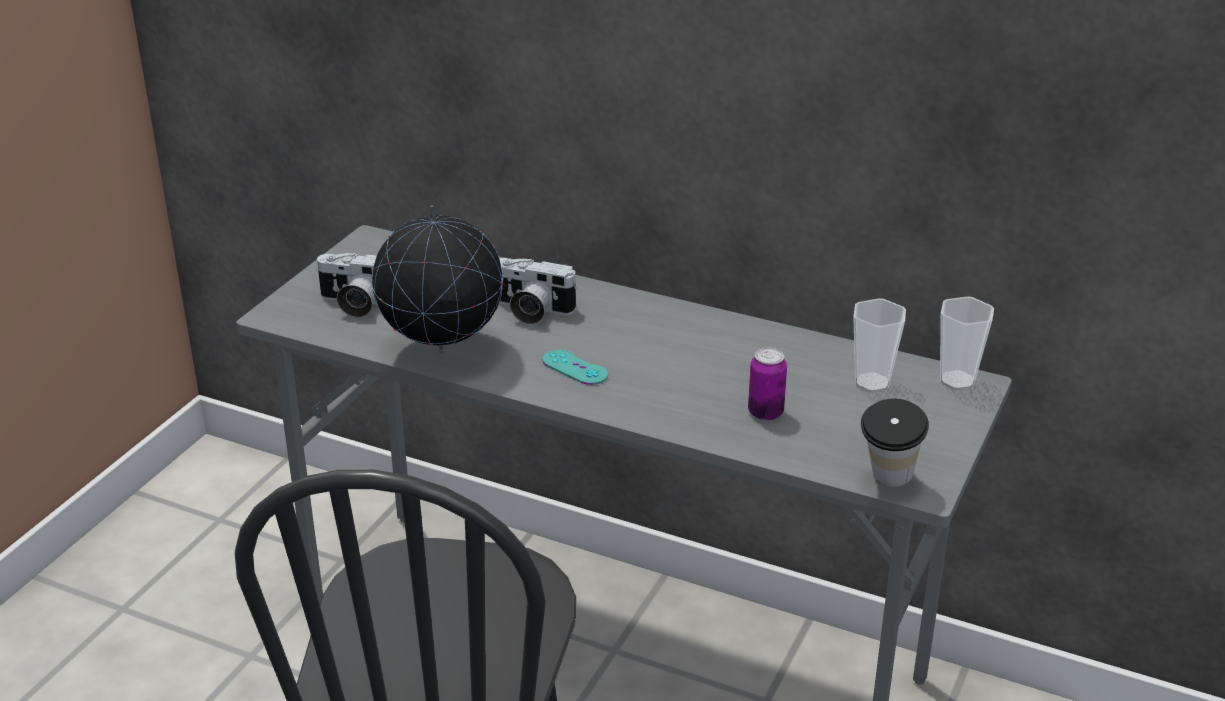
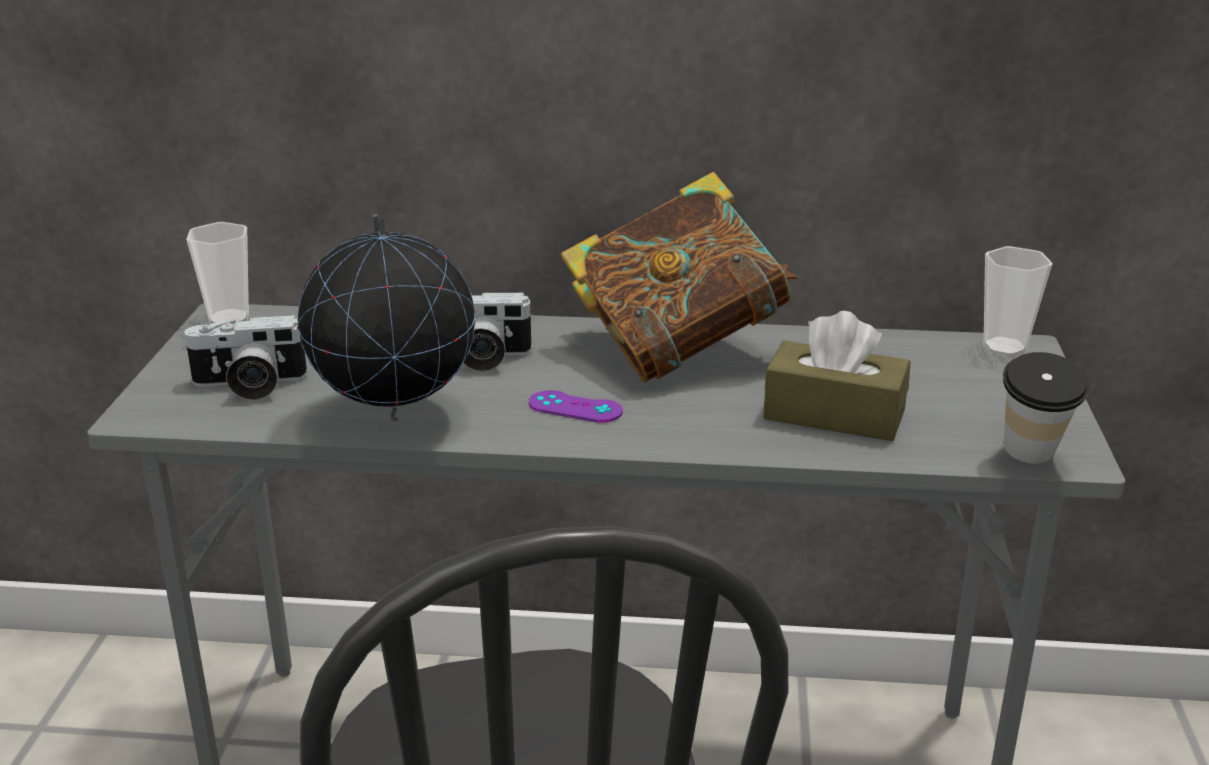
camera: 20 degrees left, 5 degrees down
turquoise game controller [543,350,608,385] -> purple game controller [529,390,623,423]
can [748,348,787,421] -> brown tissue box [763,311,911,441]
cup [853,298,906,393] -> cup moved to [186,222,249,324]
none -> book [561,172,798,382]

